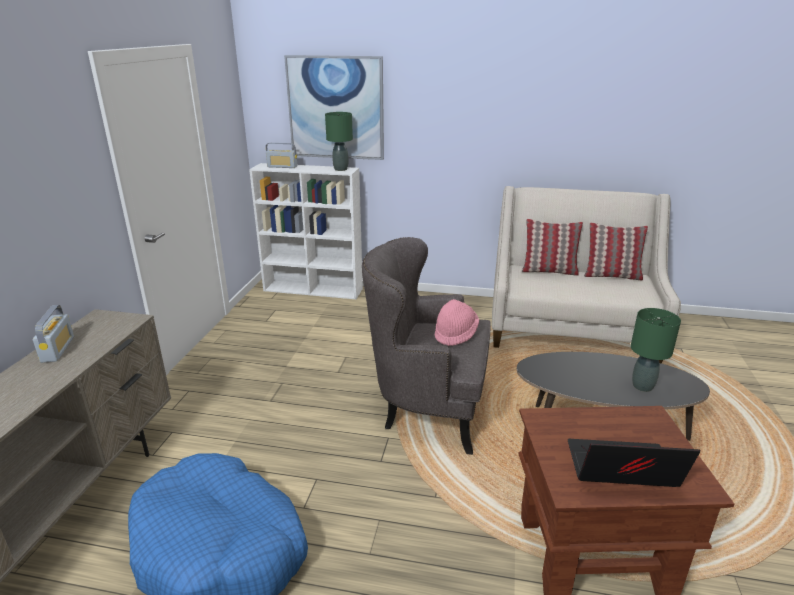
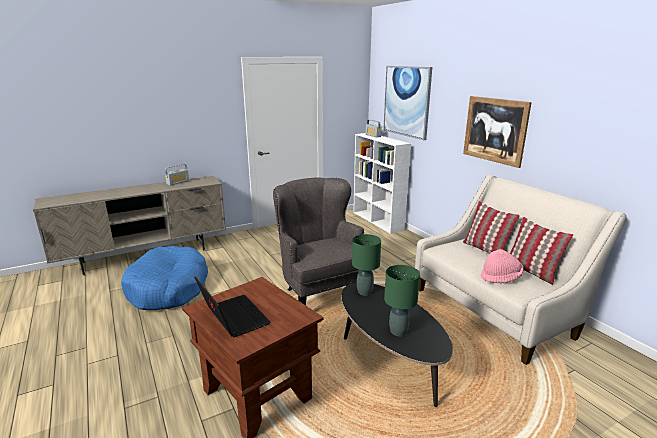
camera: 50 degrees right, 5 degrees down
green table lamp [325,112,353,171] -> green table lamp moved to [352,234,381,296]
pink hat [435,299,479,346] -> pink hat moved to [481,249,524,283]
none -> picture [463,96,532,168]

